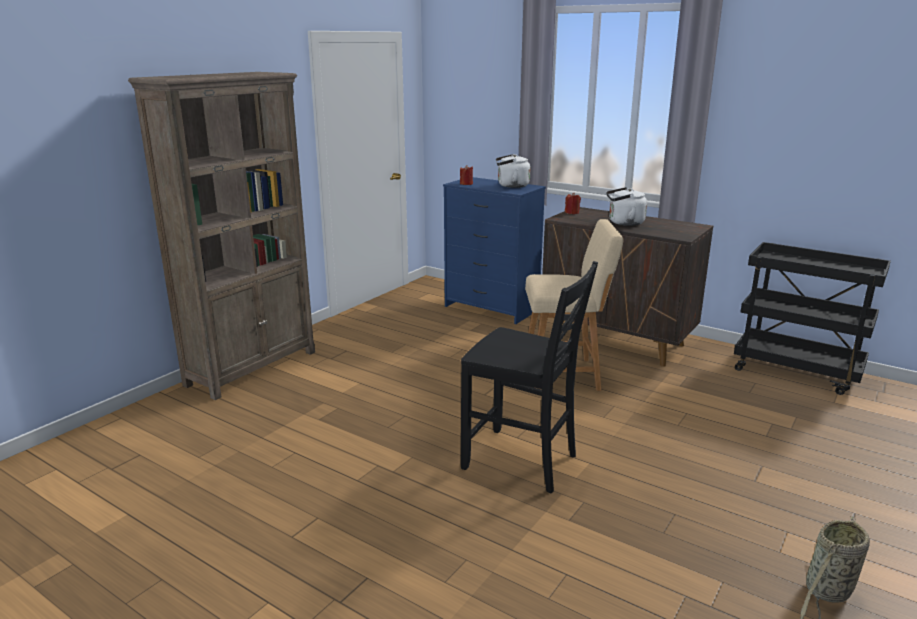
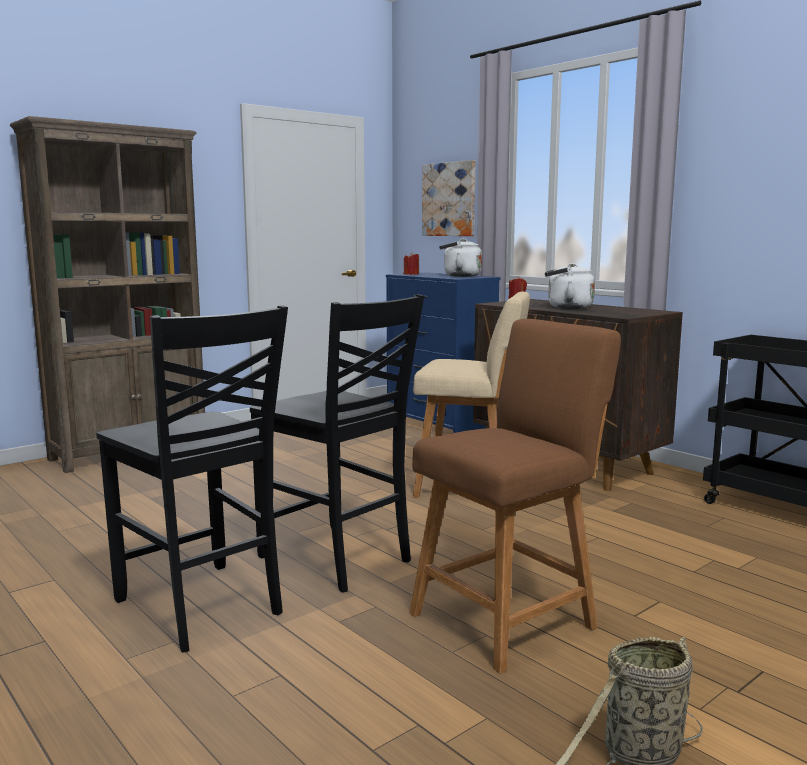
camera: 15 degrees right, 10 degrees down
none -> black chair [96,305,288,653]
none -> brown stool [409,319,621,674]
none -> picture [422,160,476,236]

